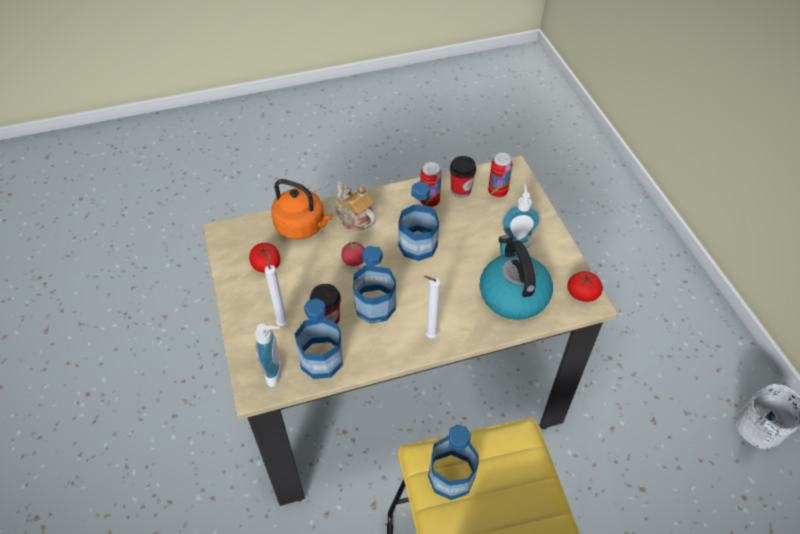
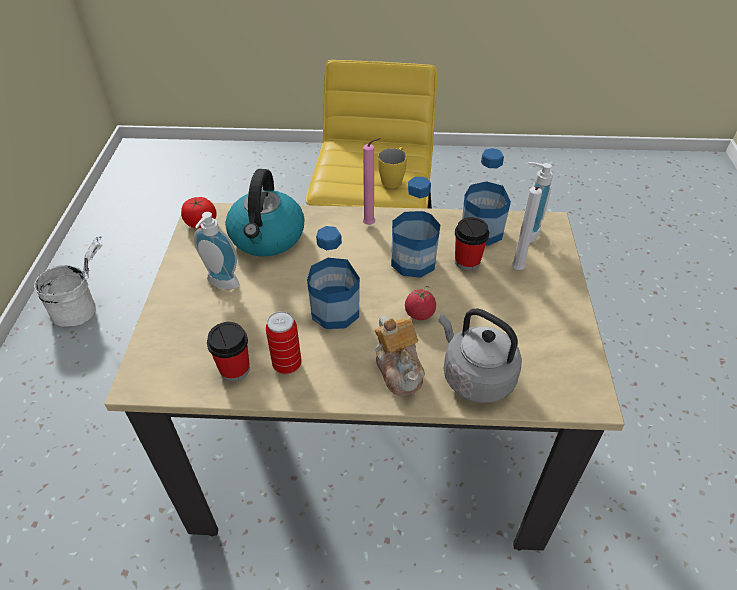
camera: 160 degrees left, 5 degrees down
tomato [249,243,280,273] -> none
orange kettle [271,179,332,240] -> grey kettle [439,309,522,403]
white candle [424,276,441,338] -> pink candle [363,138,381,225]
bottle [428,425,479,500] -> yellow mug [378,147,407,188]
can [488,153,512,198] -> none

